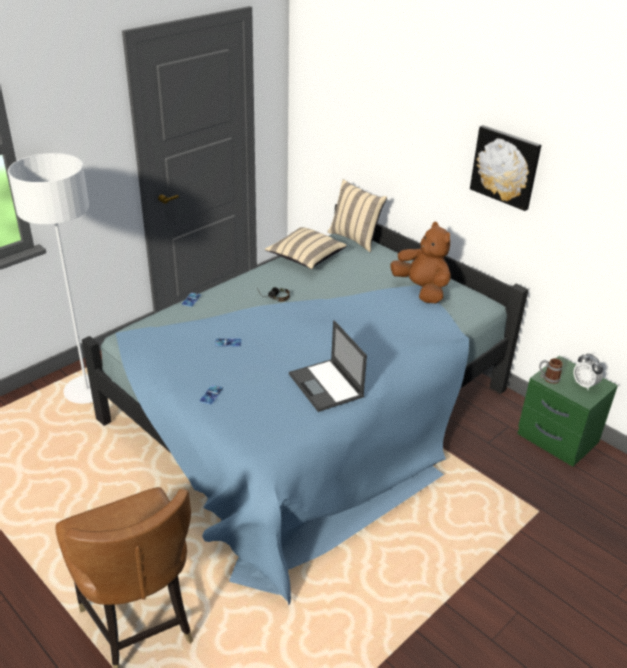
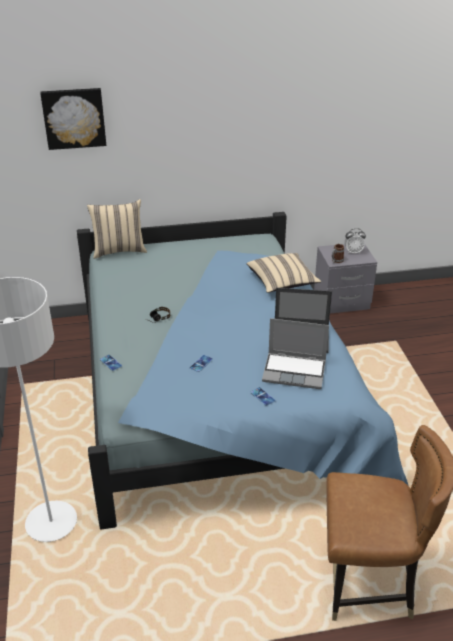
camera: 55 degrees left, 0 degrees up
beige pillow [265,227,347,269] -> beige pillow moved to [247,253,321,293]
brown plush toy [391,222,451,304] -> none
picture [470,125,541,211] -> picture moved to [40,88,106,150]
green nightstand [518,356,618,467] -> grey nightstand [314,244,377,314]
none -> laptop [262,318,329,389]

